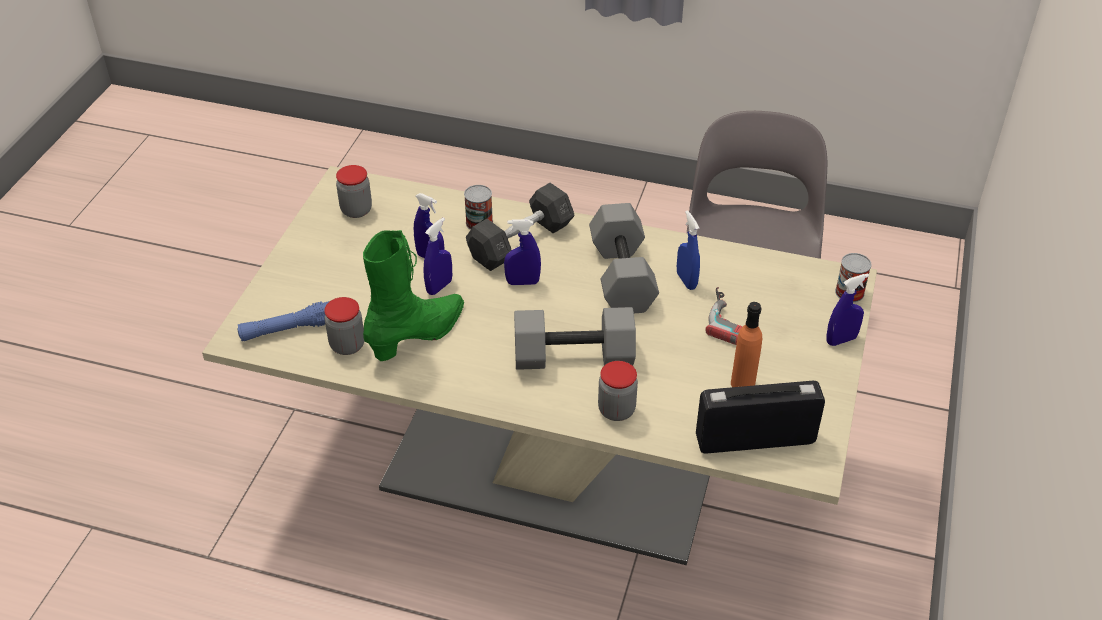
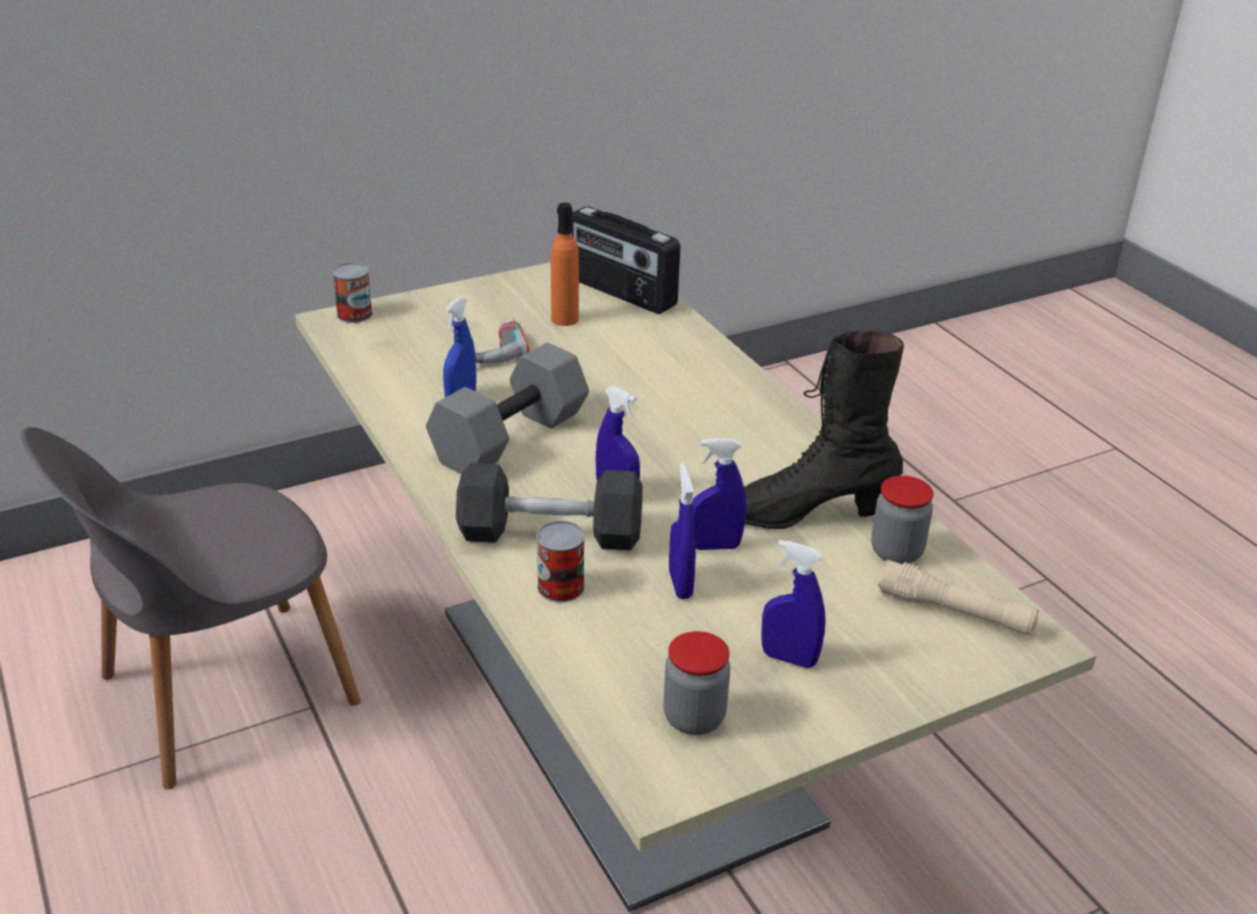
camera: 135 degrees left, 10 degrees down
blue flashlight [238,301,330,341] -> beige flashlight [878,560,1038,636]
green boot [363,230,464,361] -> black boot [744,330,904,529]
grey dumbbell [514,307,636,370] -> none
jar [598,361,638,421] -> none
blue spray bottle [826,273,869,346] -> blue spray bottle moved to [761,540,826,668]

